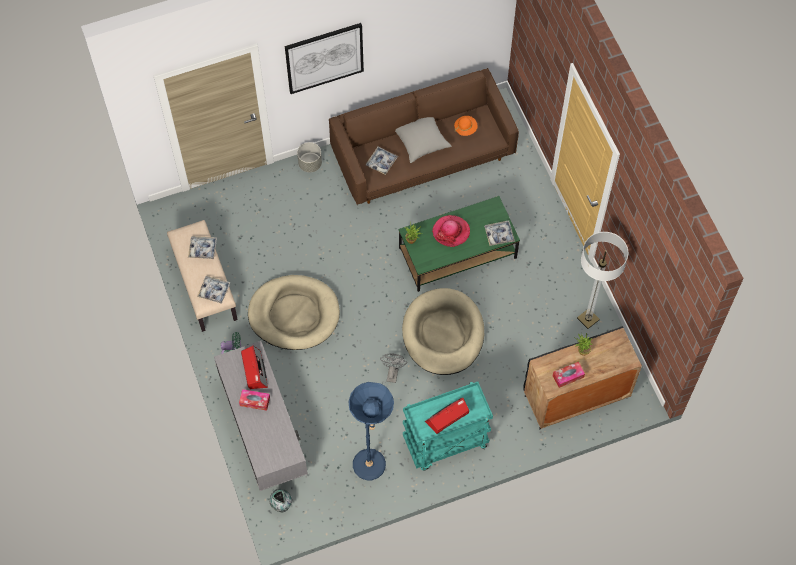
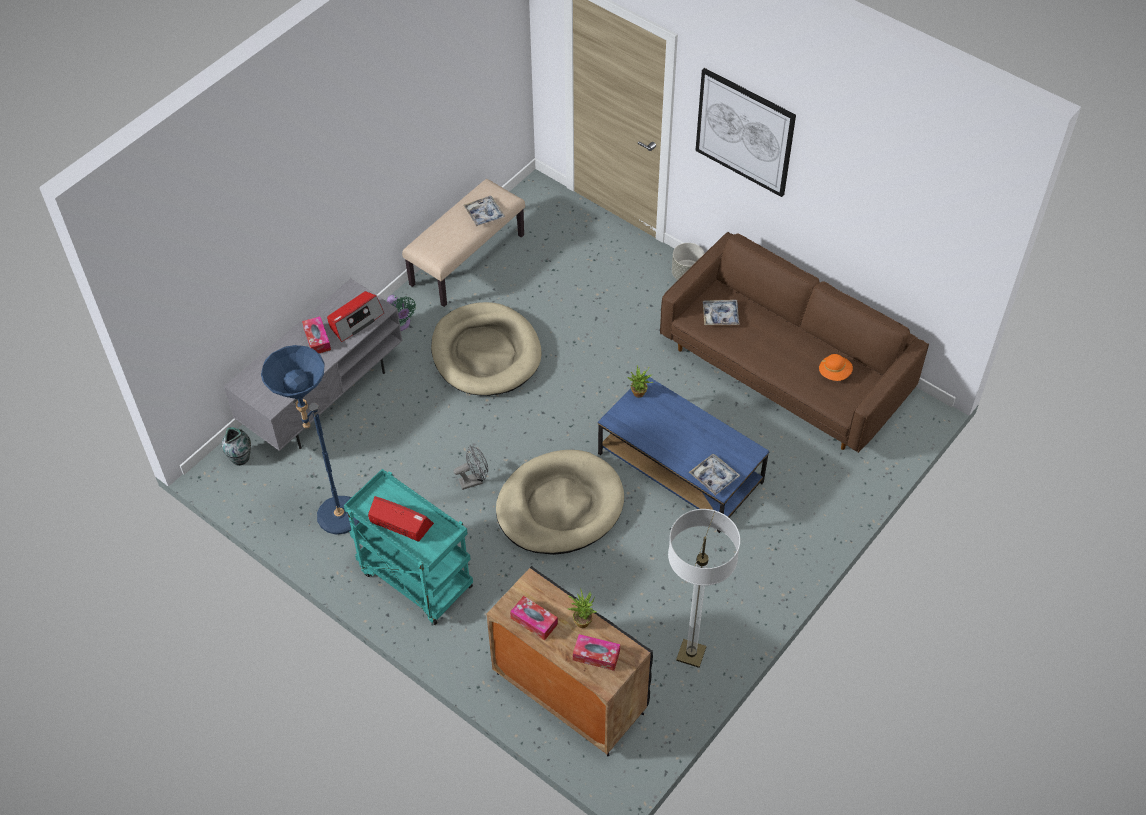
camera: 60 degrees right, 10 degrees down
tray [197,276,231,304] -> none
grey pillow [395,117,451,163] -> none
green coffee table [398,196,520,292] -> blue coffee table [598,374,770,533]
hat [432,215,470,247] -> none
none -> tissue box [573,634,620,671]

